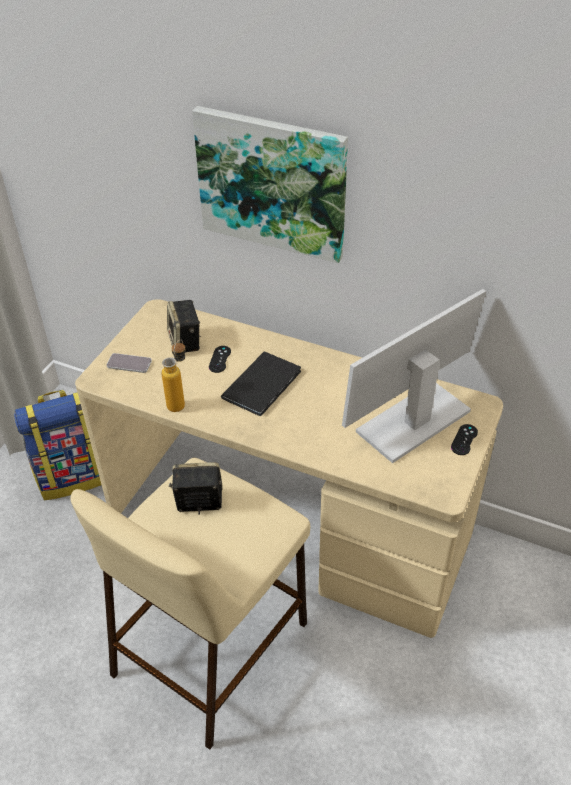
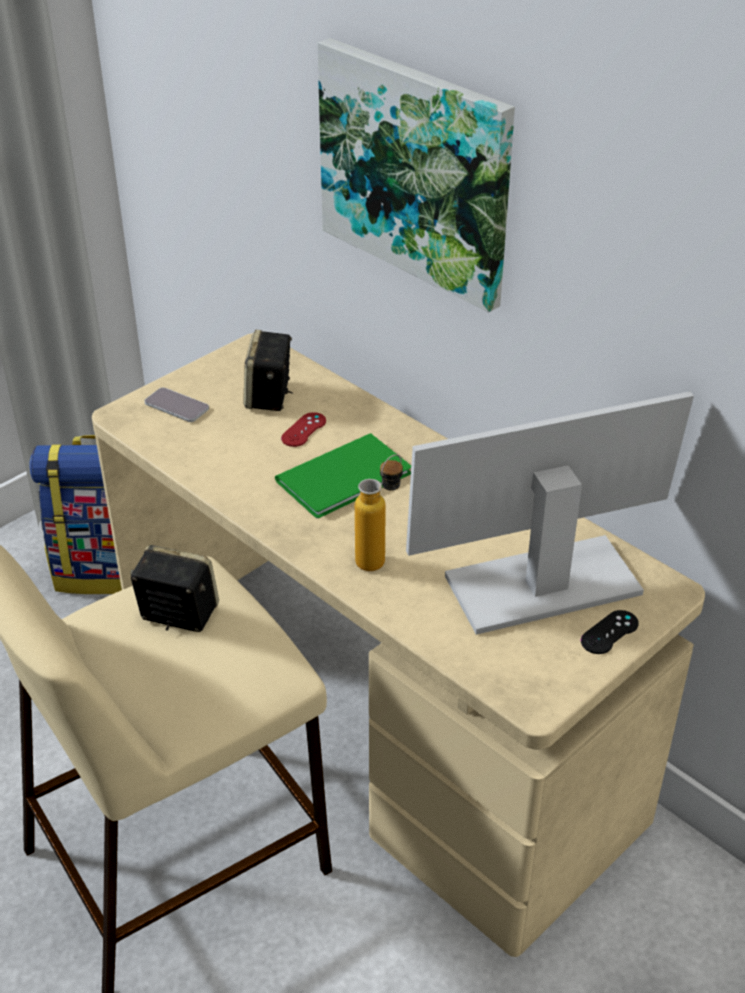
camera: 20 degrees right, 5 degrees down
bottle [162,339,186,412] -> bottle moved to [355,454,403,571]
black game controller [209,346,231,373] -> red game controller [281,412,326,447]
black book [221,352,301,416] -> green book [275,433,411,518]

